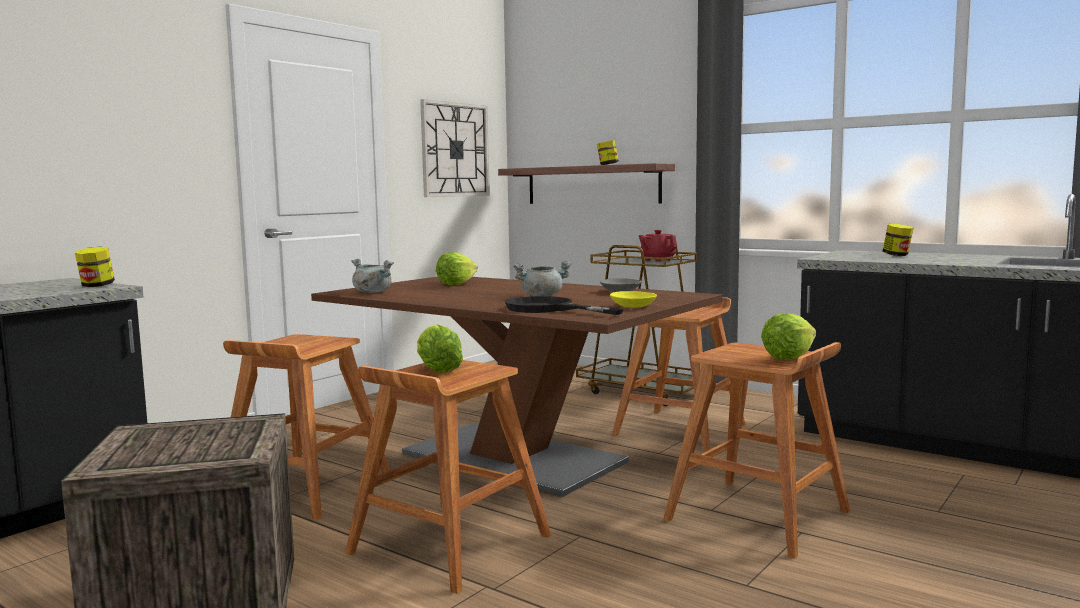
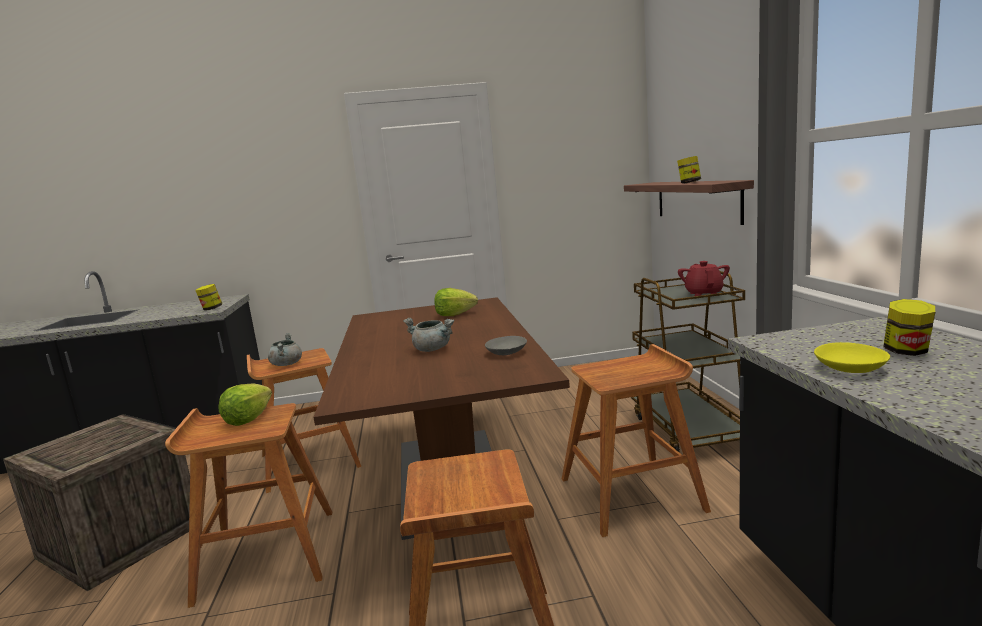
camera: 45 degrees right, 5 degrees up
grey cooking pot [351,259,394,293] -> grey cooking pot moved to [268,333,302,366]
wall clock [420,99,490,197] -> none
black frying pan [505,296,624,315] -> none
yellow bowl [610,291,657,308] -> yellow bowl moved to [814,342,890,373]
lettuce [761,313,816,359] -> none

